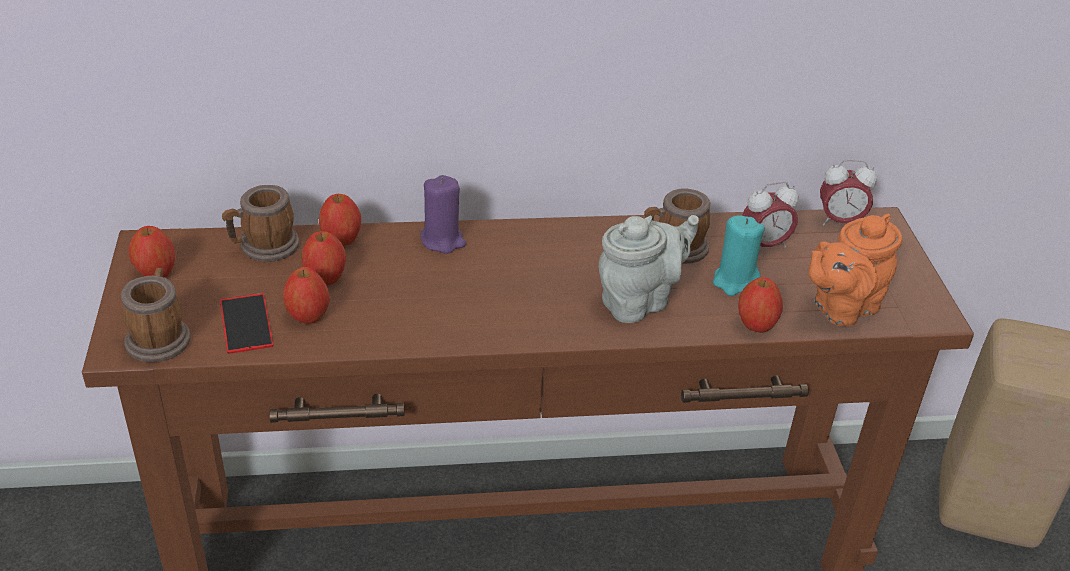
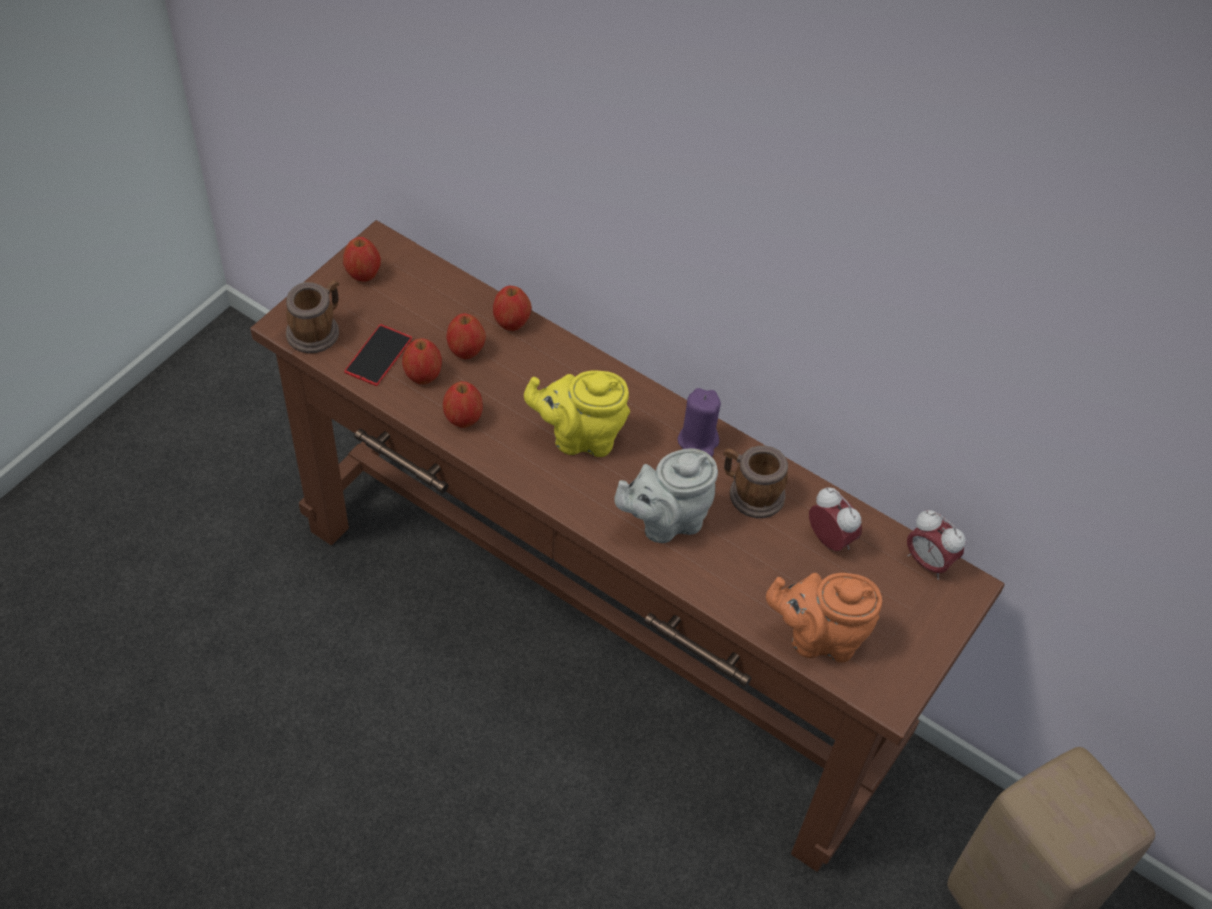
camera: 40 degrees right, 15 degrees up
mug [222,185,299,262] -> none
purple candle [421,175,466,254] -> purple candle moved to [678,388,721,457]
grey teapot [599,215,699,323] -> grey teapot turned 150 degrees clockwise [614,448,718,543]
turquoise candle [713,215,765,296] -> none
apple [738,277,783,333] -> apple moved to [443,381,483,428]
alarm clock [742,181,798,247] -> alarm clock turned 150 degrees counterclockwise [809,487,862,551]
none -> yellow teapot [524,370,630,457]

